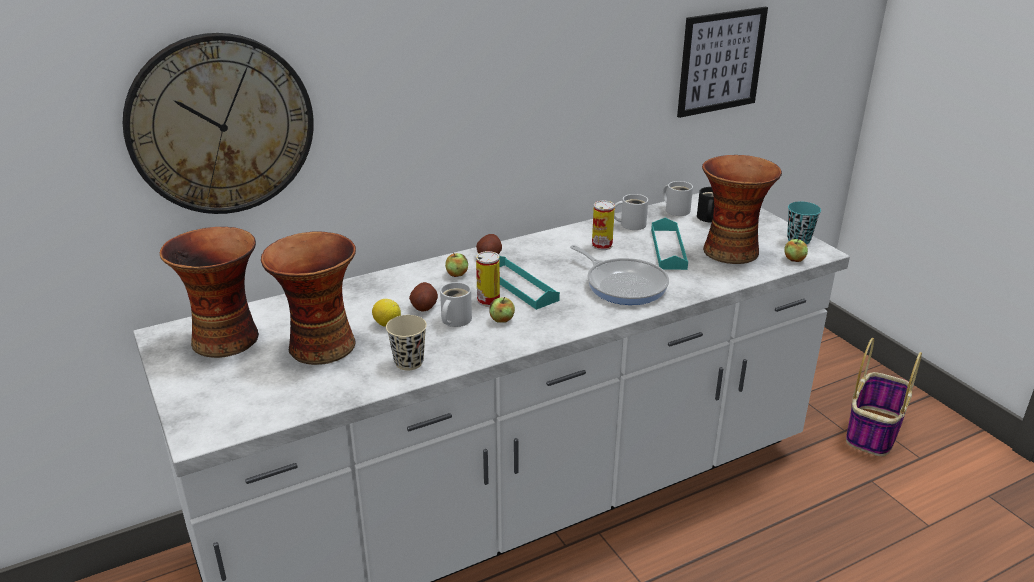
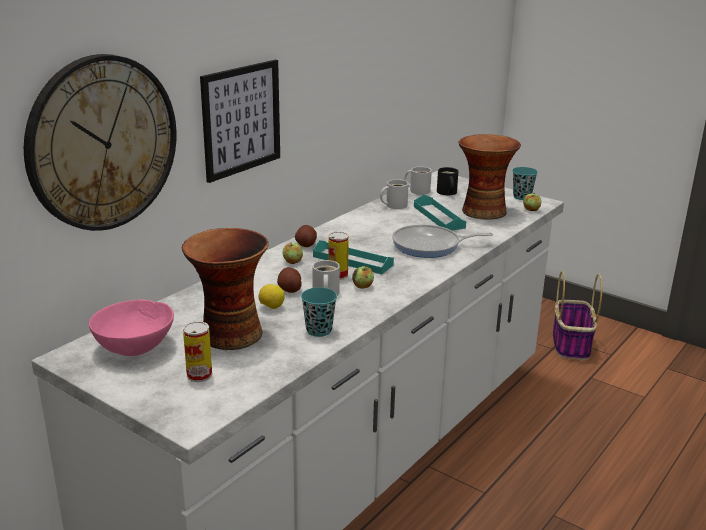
camera: 25 degrees left, 5 degrees down
vase [160,227,259,358] -> pink bowl [89,299,174,356]
beige cup [386,315,427,371] -> turquoise cup [301,287,337,337]
frying pan [570,245,669,305] -> frying pan turned 150 degrees clockwise [392,224,493,258]
can [592,201,615,250] -> can moved to [183,321,212,382]
picture [677,6,768,118] -> picture moved to [200,60,280,183]

